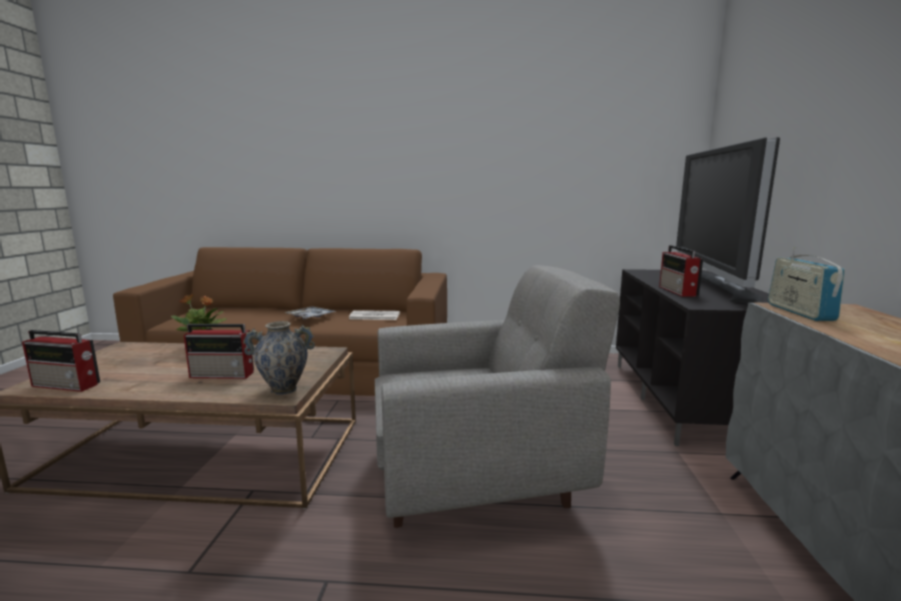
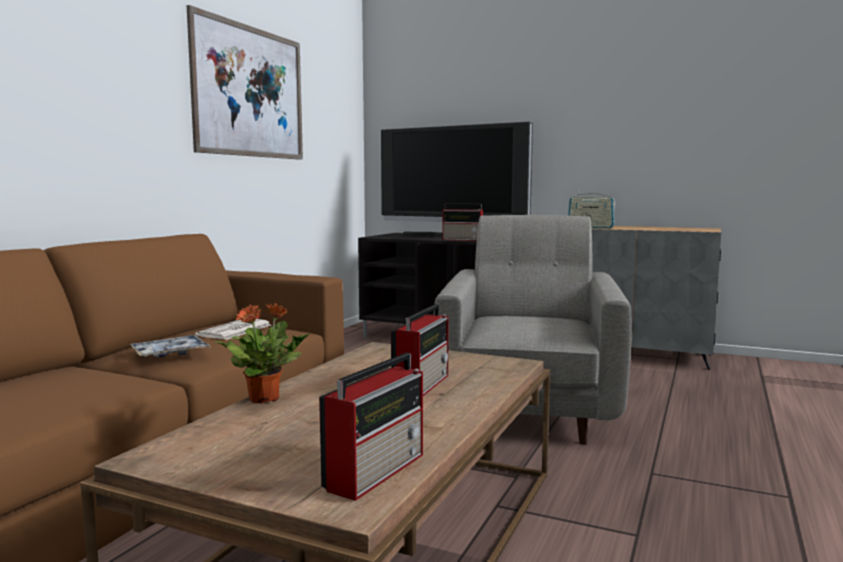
camera: 70 degrees left, 5 degrees down
vase [243,321,315,395] -> none
none -> picture [187,5,303,160]

